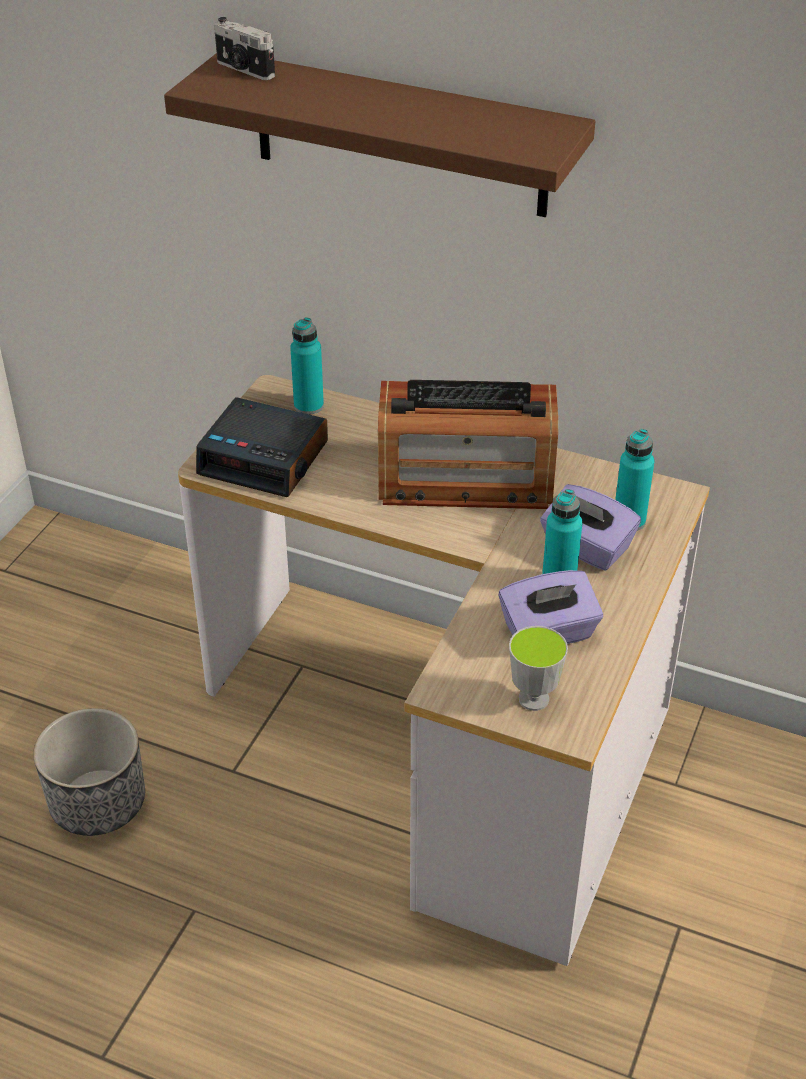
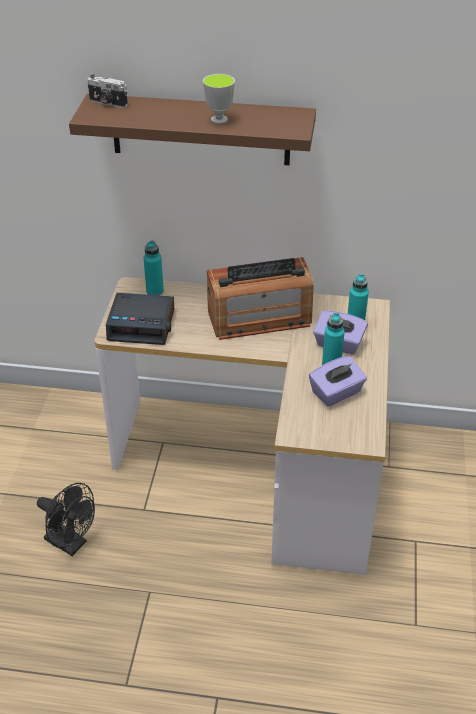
camera: 15 degrees left, 0 degrees up
planter [33,708,145,836] -> black fan [37,483,95,556]
cup [509,626,568,711] -> cup moved to [203,74,235,124]

